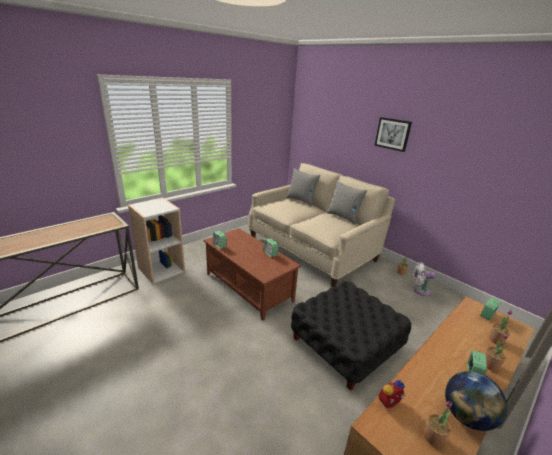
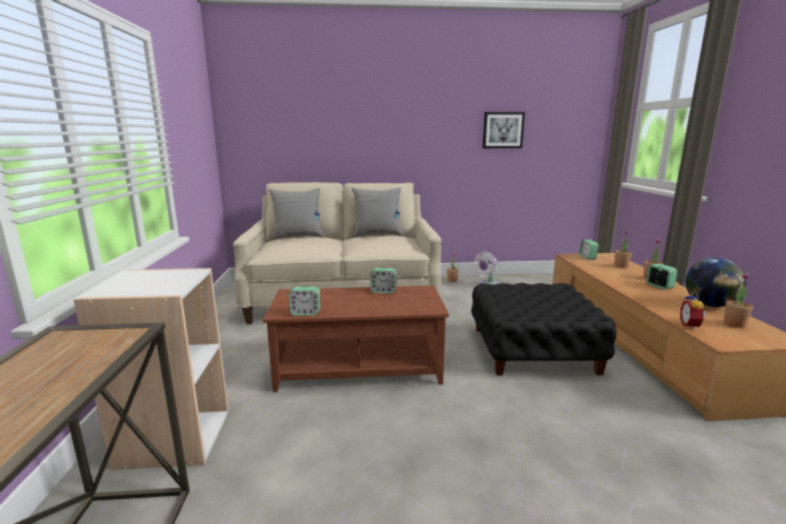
camera: 50 degrees left, 10 degrees down
picture [375,117,412,152] -> picture moved to [483,112,525,148]

